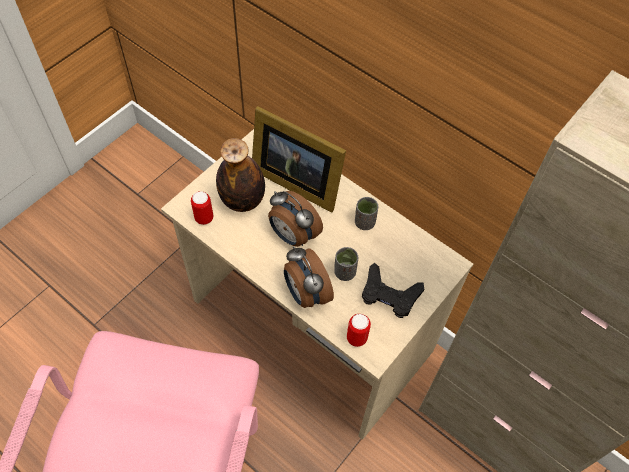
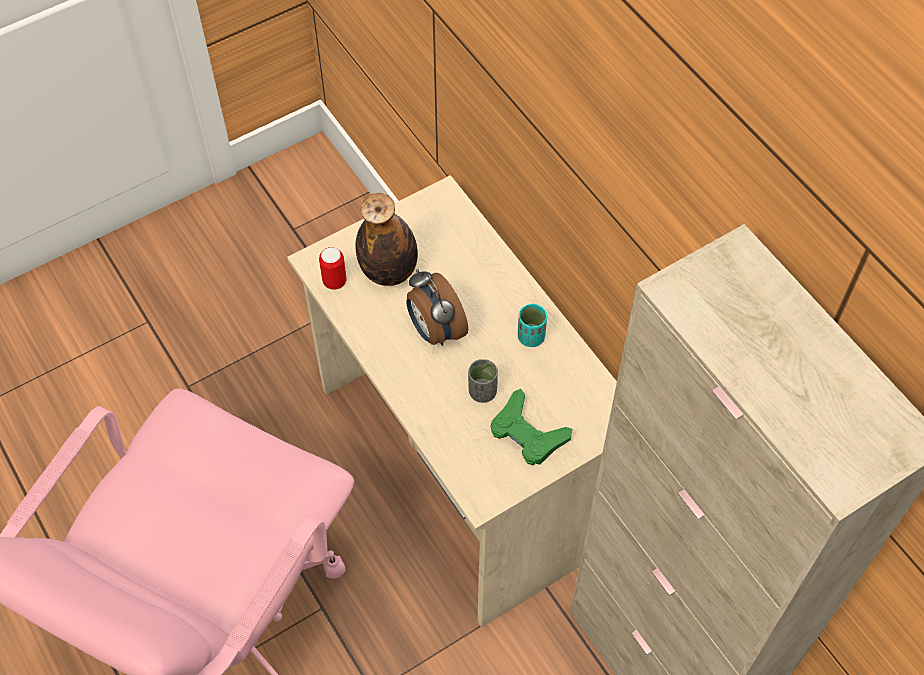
camera: 20 degrees right, 0 degrees up
picture frame [252,106,346,213] -> none
alarm clock [284,246,334,308] -> none
can [347,314,371,347] -> none
grey cup [355,197,378,230] -> turquoise cup [518,304,547,347]
black game controller [362,263,424,318] -> green game controller [490,389,572,465]

